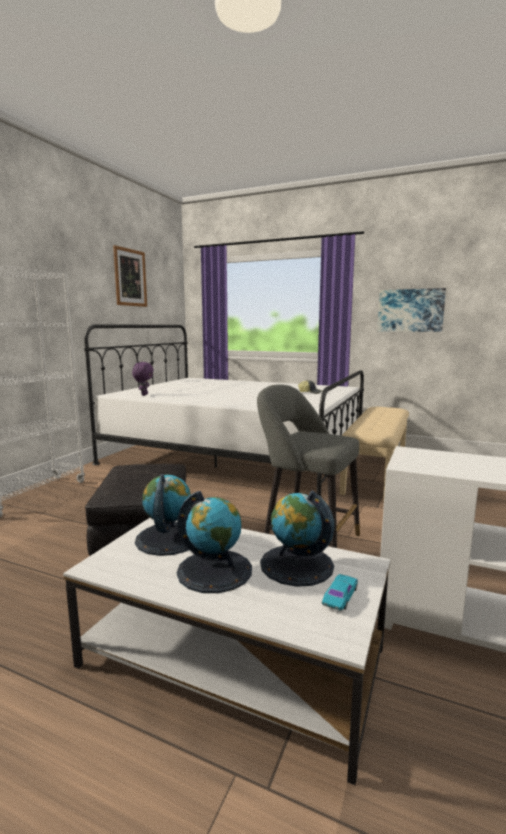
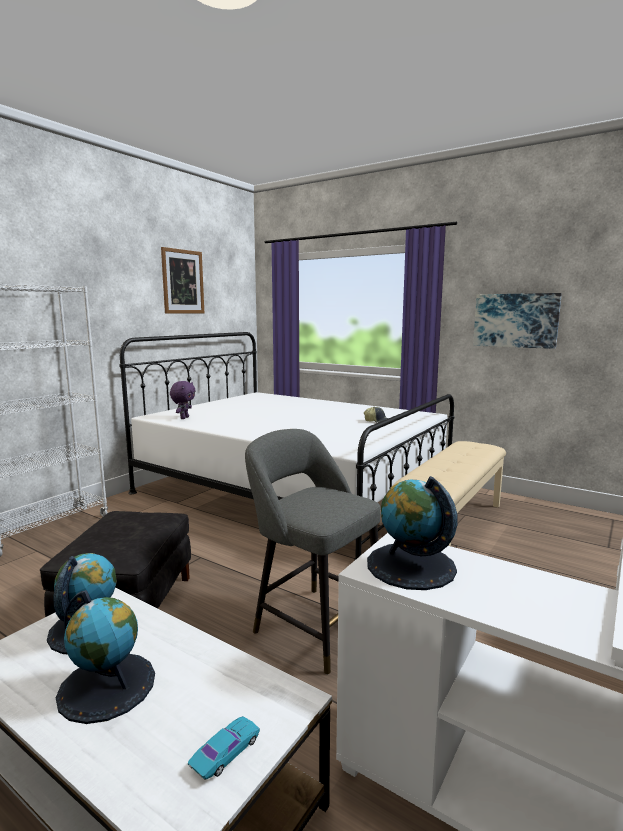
camera: 10 degrees right, 0 degrees up
globe [260,490,335,587] -> globe moved to [367,476,458,590]

